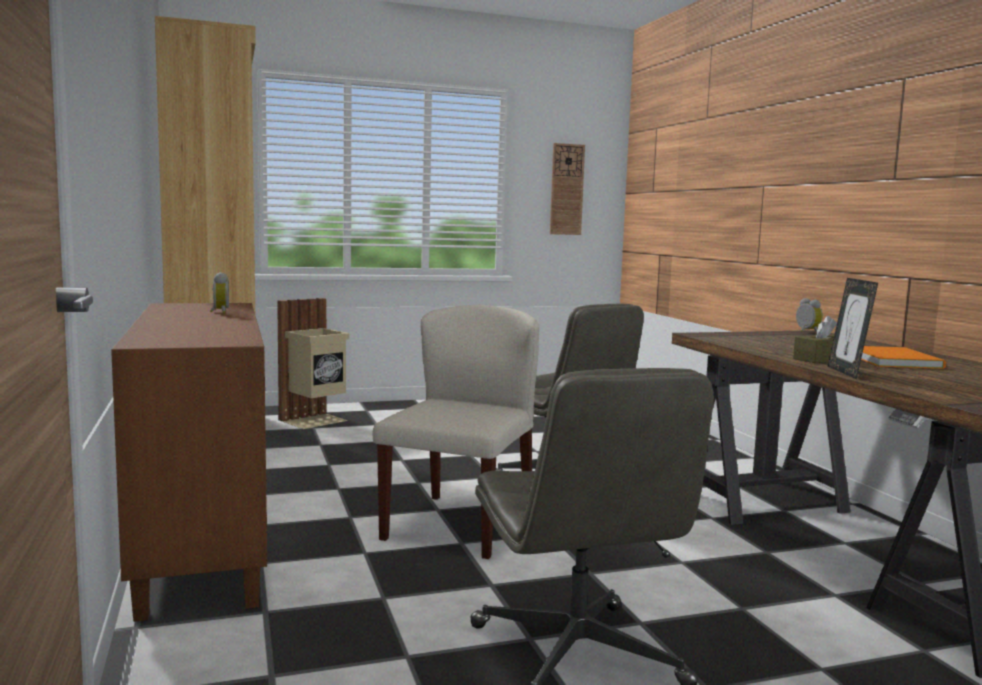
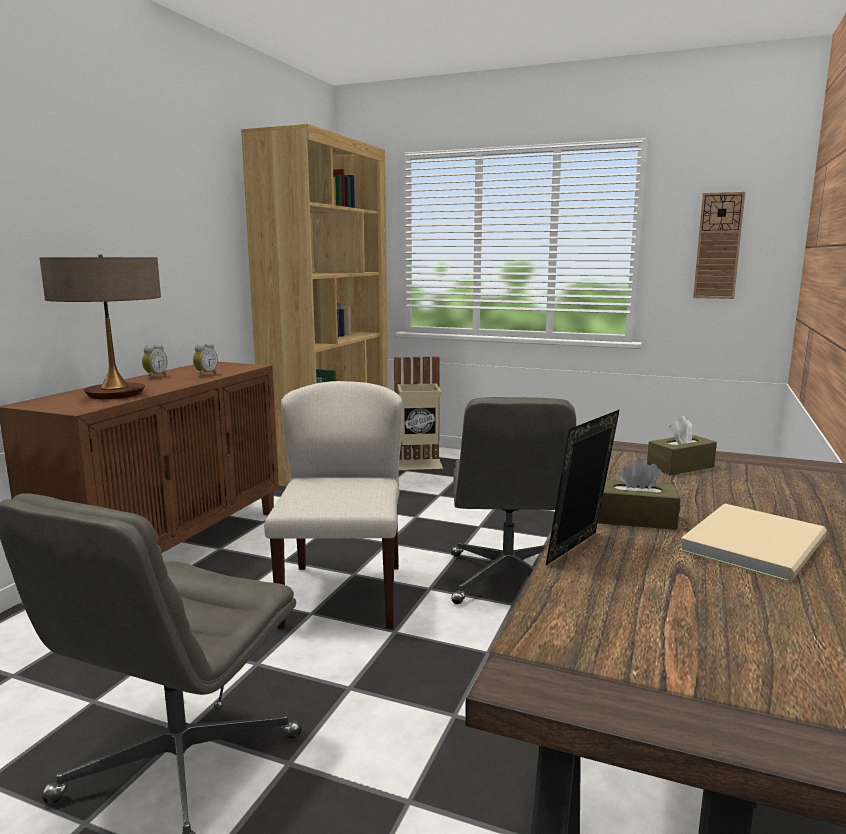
camera: 40 degrees right, 5 degrees up
beige chair [373,305,539,559] -> beige chair turned 60 degrees counterclockwise [264,381,402,629]
alarm clock [796,298,823,333] -> alarm clock moved to [142,344,167,378]
orange book [861,346,946,369] -> beige book [679,503,827,582]
none -> table lamp [40,255,161,399]
none -> brown tissue box [647,416,717,475]

